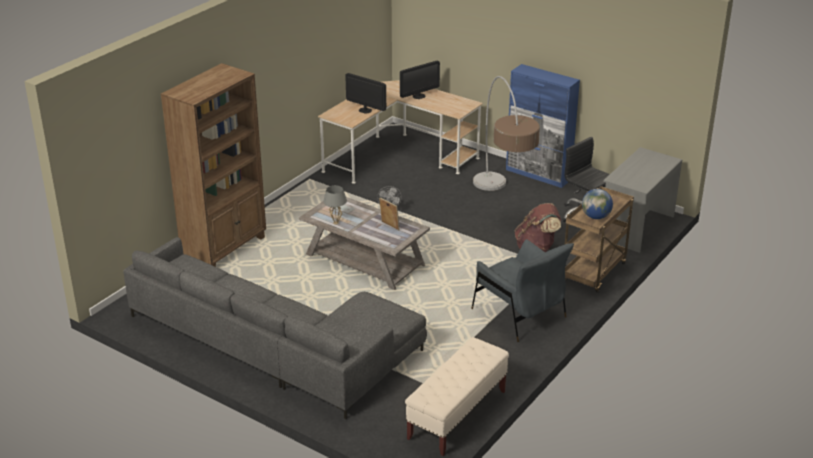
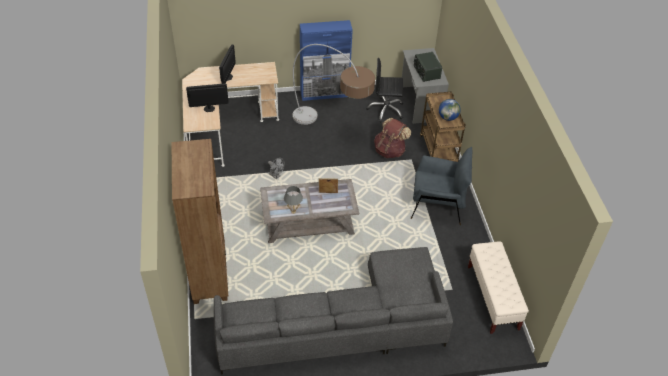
camera: 45 degrees left, 15 degrees up
none -> radio [414,52,442,82]

